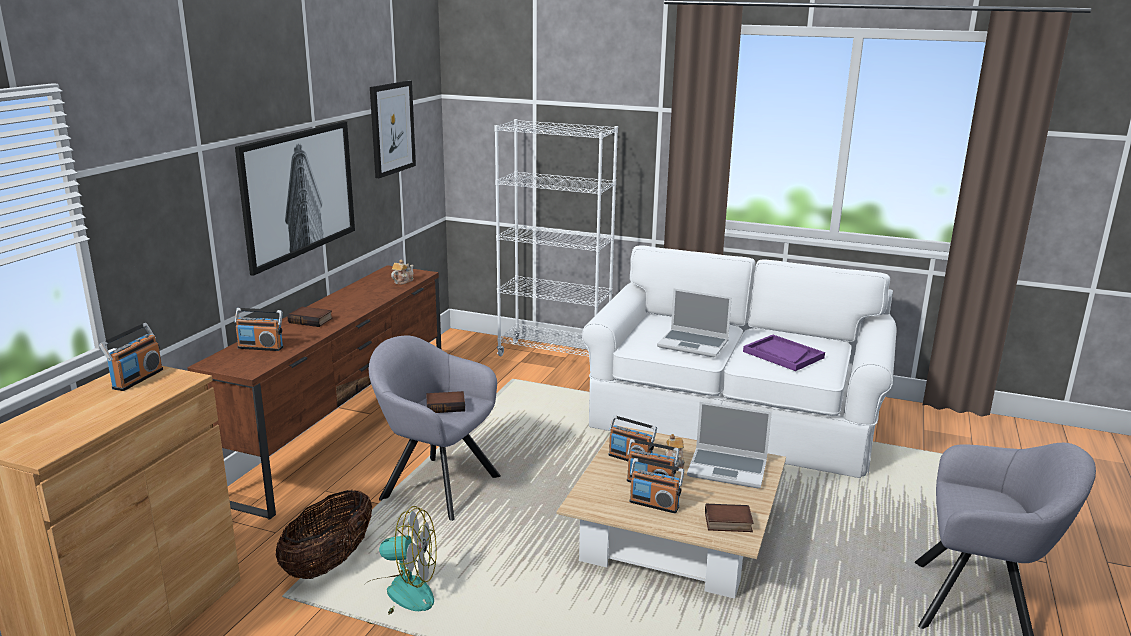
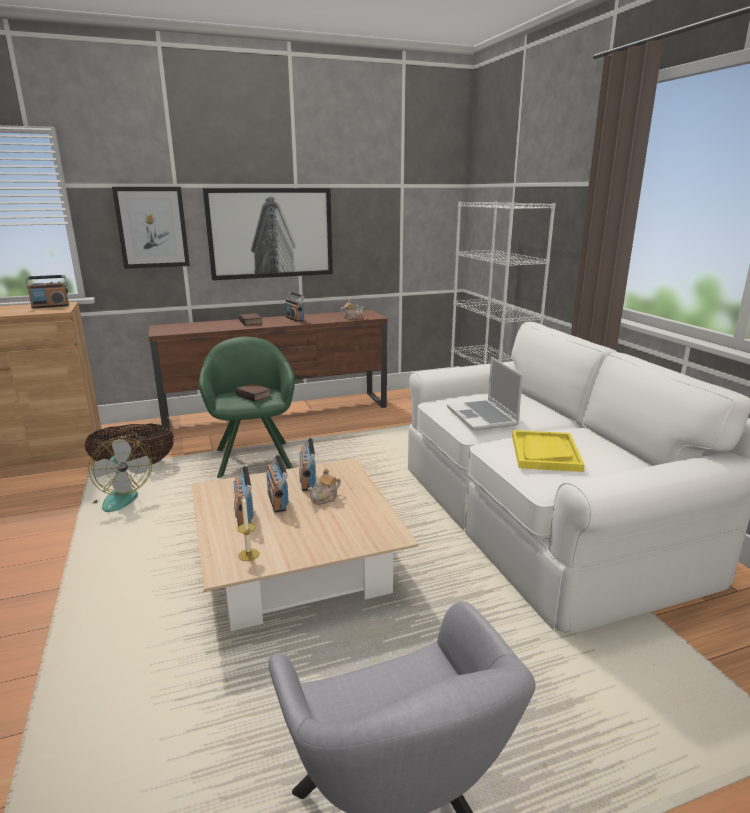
camera: 50 degrees right, 0 degrees up
radio [235,308,283,351] -> radio moved to [285,292,305,322]
grey armchair [369,335,501,521] -> green armchair [199,337,295,478]
picture [370,81,416,178] -> picture moved to [112,187,190,269]
laptop [687,401,772,488] -> none
book [705,504,754,532] -> candle [237,496,259,561]
purple tray [743,335,825,371] -> yellow tray [512,430,585,472]

